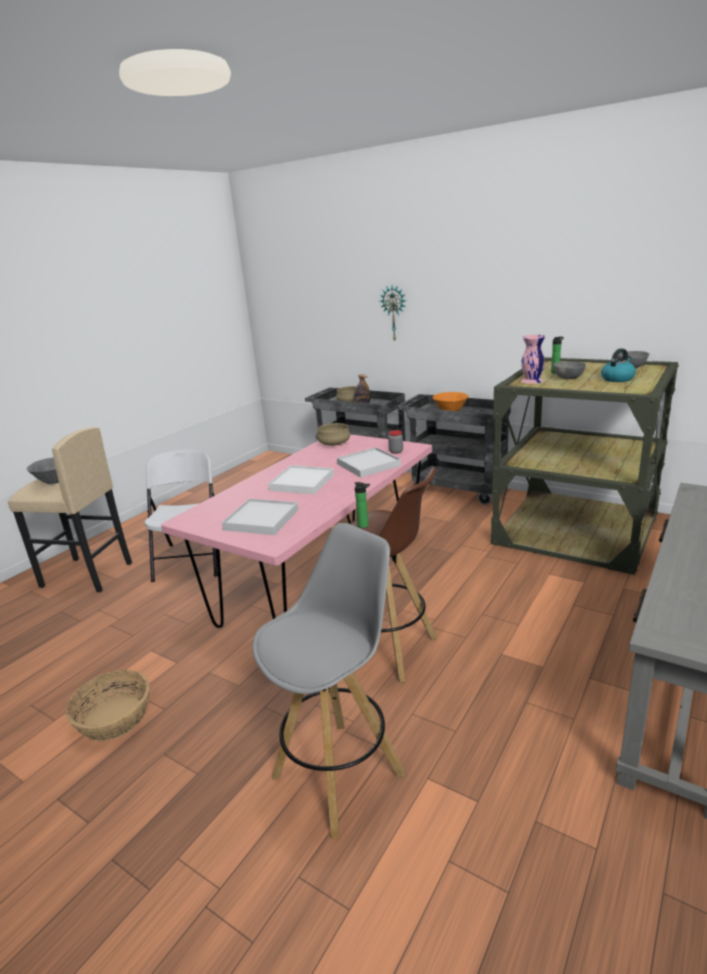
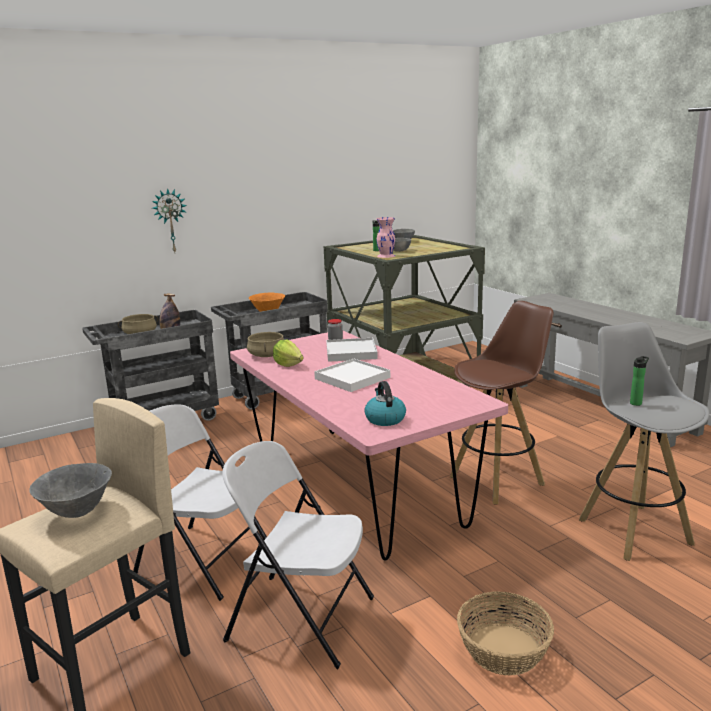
camera: 65 degrees left, 5 degrees down
white tray [222,499,298,535] -> none
bottle [355,482,370,528] -> bottle moved to [630,356,649,406]
kettle [601,348,636,382] -> kettle moved to [364,381,406,426]
none -> white chair [222,441,374,669]
none -> lettuce [273,340,304,367]

